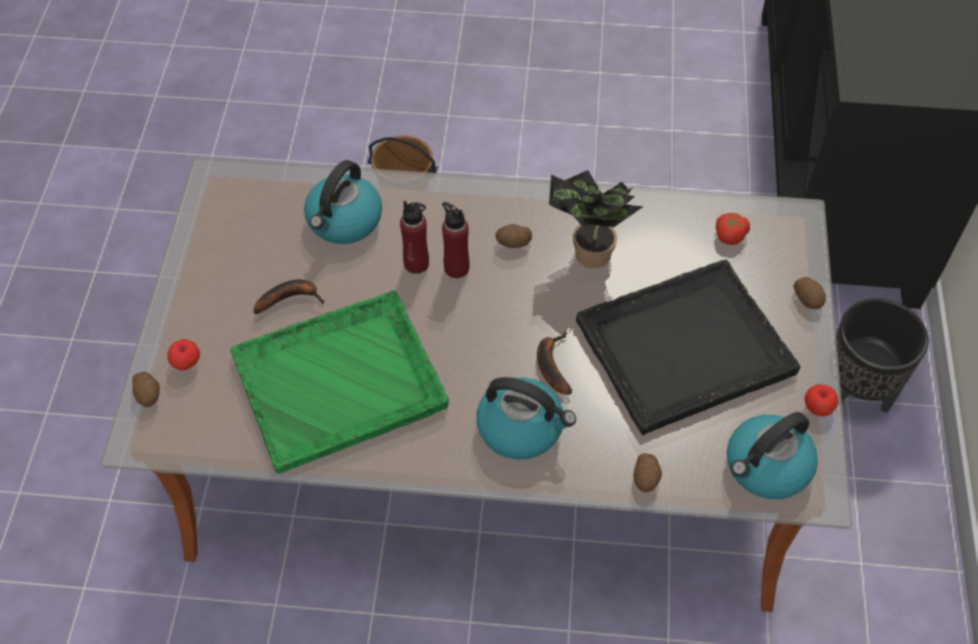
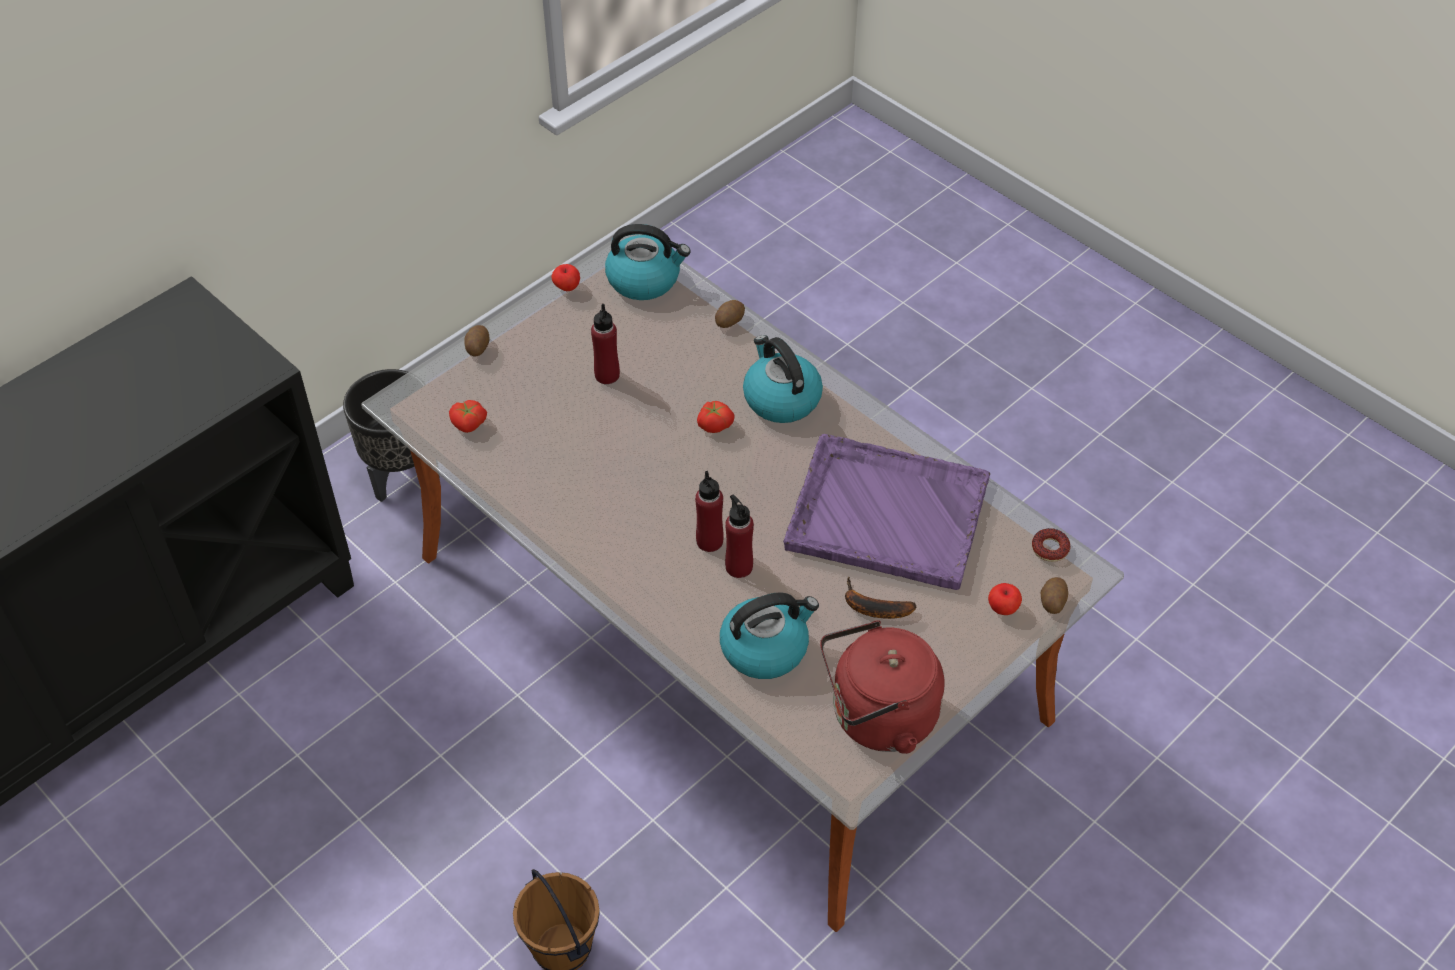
camera: 140 degrees left, 5 degrees down
green tray [230,290,449,474] -> purple tray [783,434,990,590]
potato [495,224,532,248] -> none
banana [537,332,573,395] -> tomato [697,401,735,433]
potted plant [549,170,644,268] -> none
black tray [576,260,800,435] -> red bottle [591,304,620,384]
none -> red kettle [820,620,945,754]
none -> donut [1032,528,1070,562]

